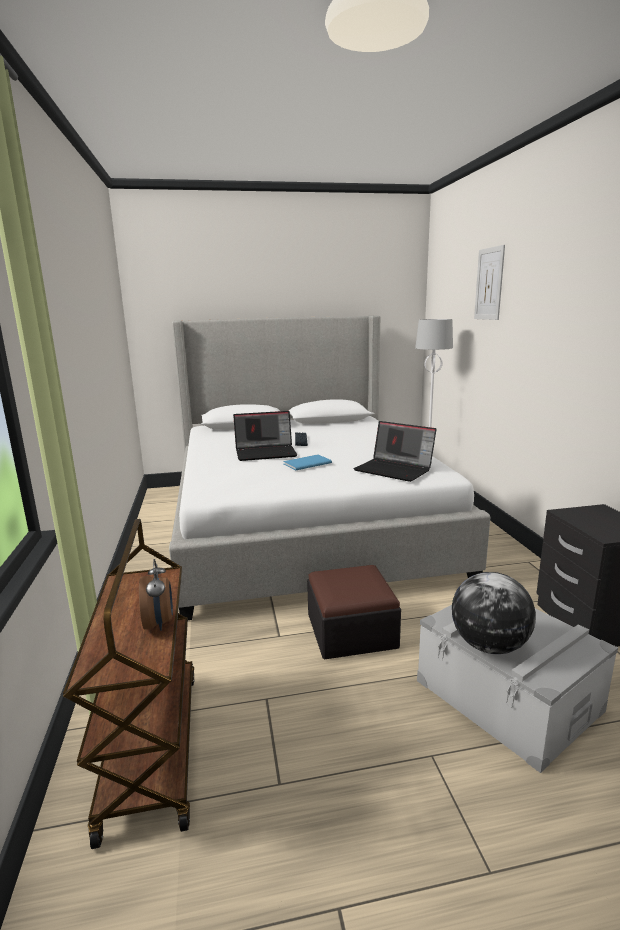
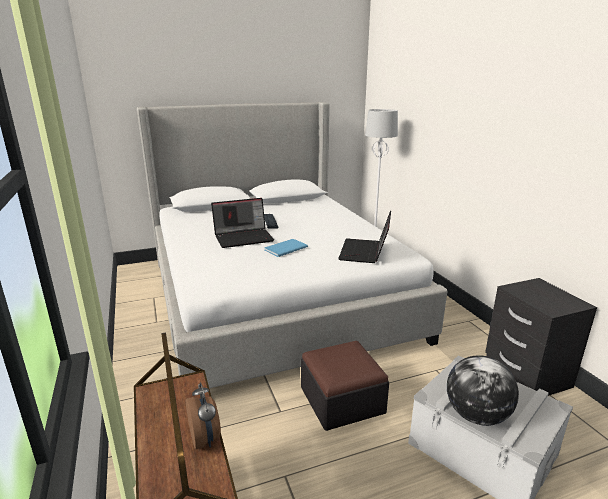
camera: 10 degrees left, 5 degrees up
laptop [354,421,437,482] -> laptop turned 75 degrees clockwise [338,211,391,263]
picture [474,245,505,320] -> none

